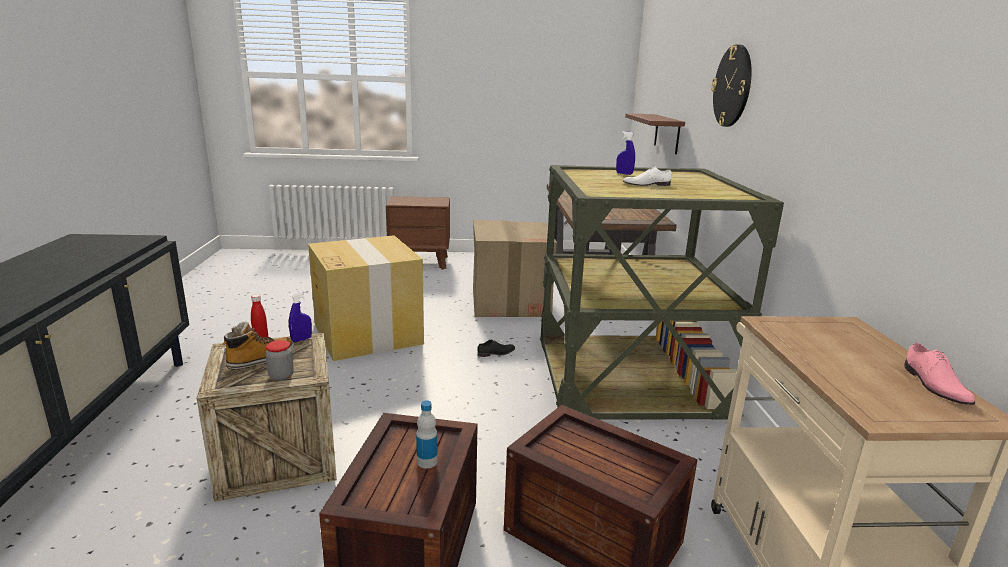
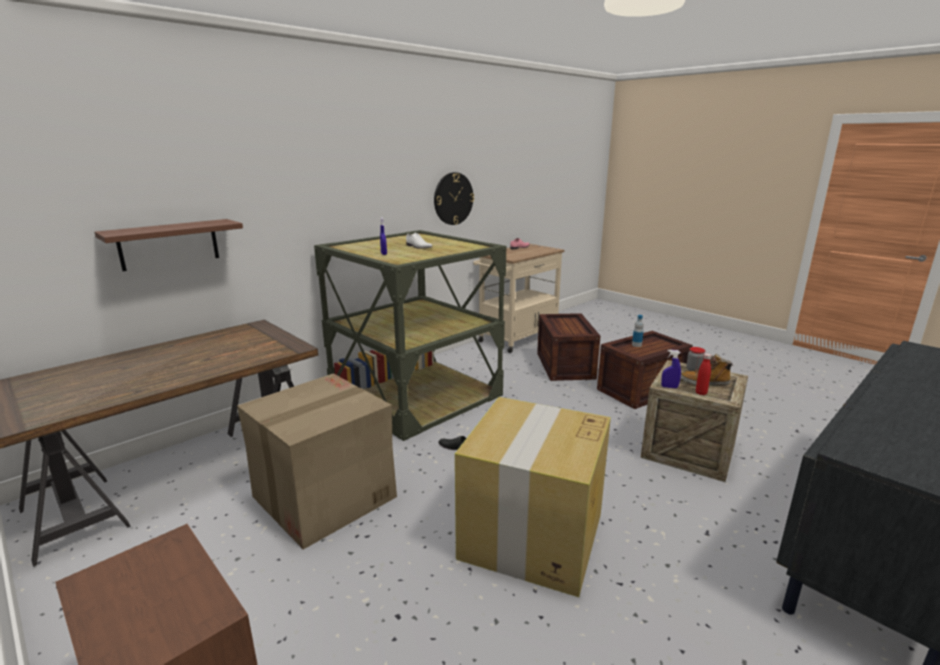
camera: 130 degrees left, 0 degrees up
wall clock [711,44,752,127] -> wall clock moved to [434,172,474,225]

